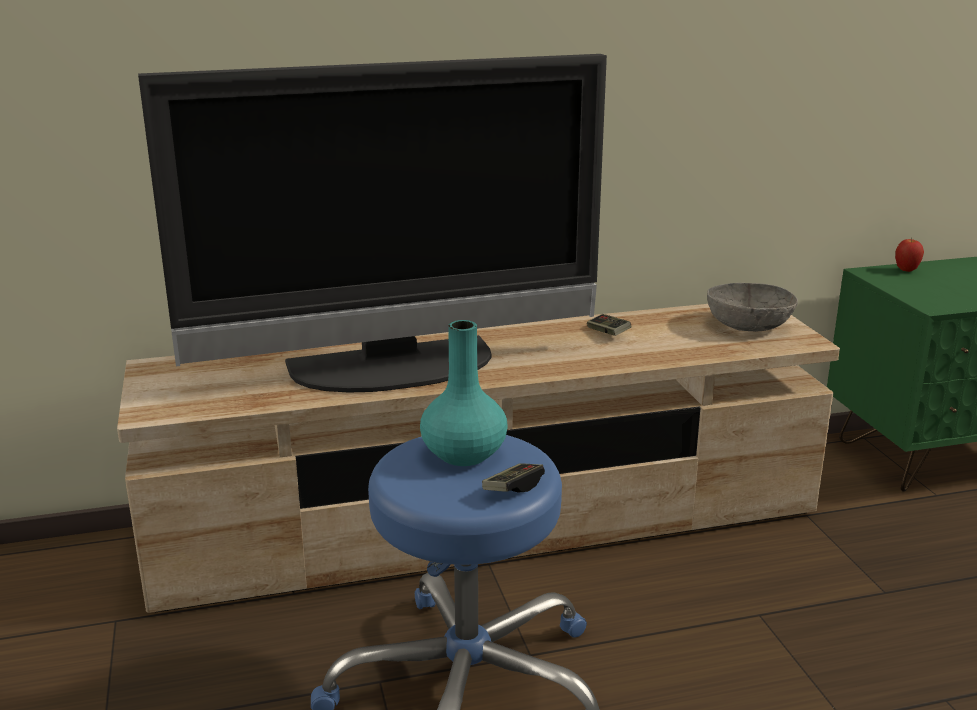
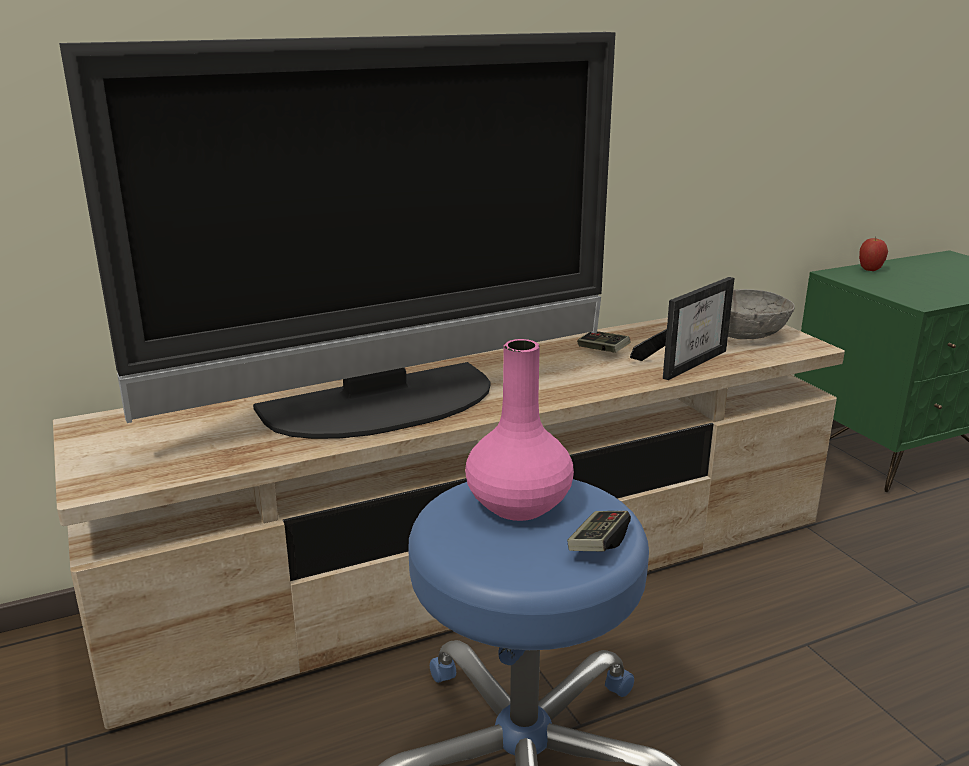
camera: 10 degrees left, 0 degrees up
turquoise vase [420,320,508,466] -> pink vase [465,339,574,521]
none -> picture frame [630,277,734,380]

